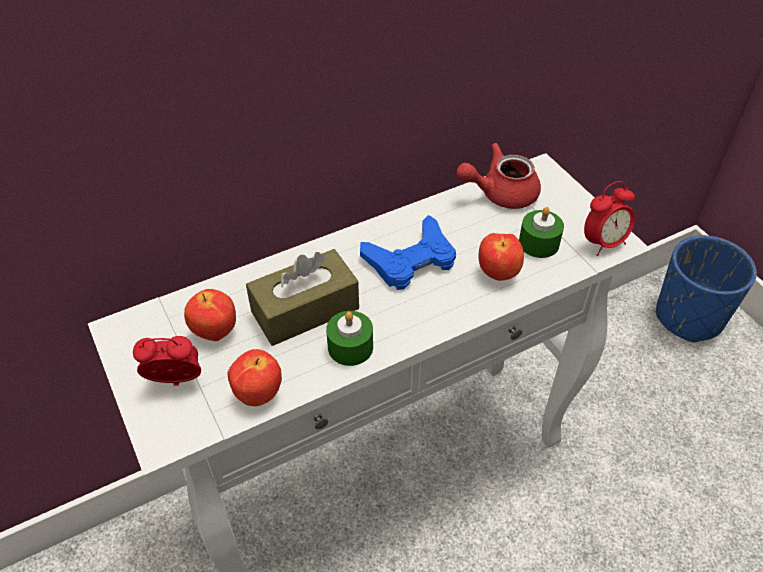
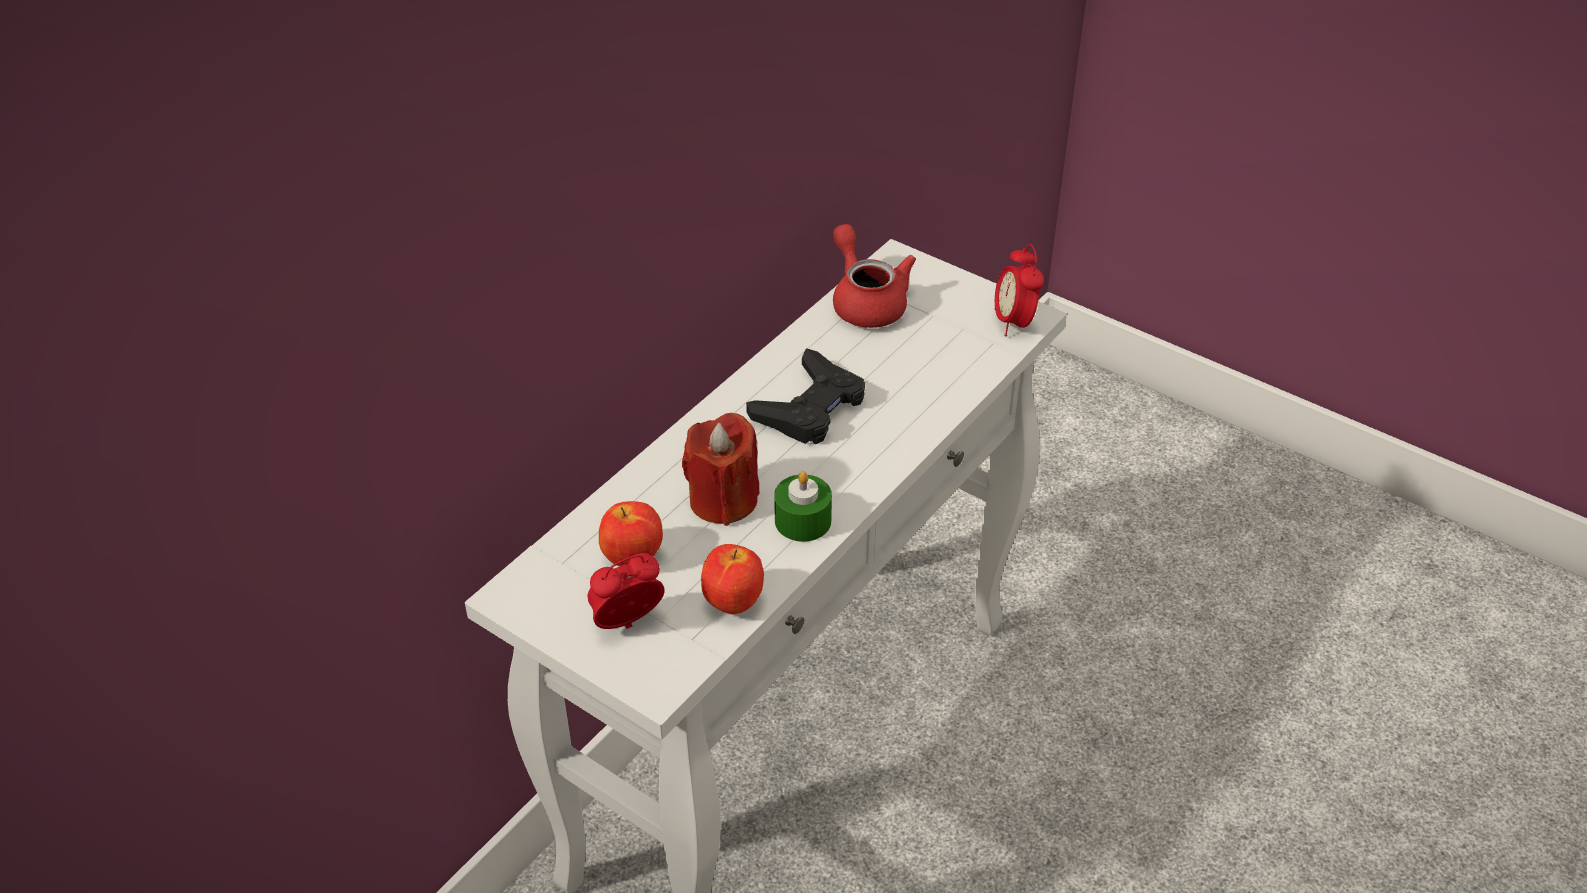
camera: 25 degrees left, 5 degrees down
brown tissue box [246,249,359,346] -> red candle [682,413,759,526]
blue game controller [360,215,456,290] -> black game controller [746,348,865,444]
red teapot [456,143,541,209] -> red teapot turned 105 degrees clockwise [833,224,916,328]
apple [478,233,524,281] -> none
green candle [519,207,564,258] -> none
alarm clock [584,181,635,256] -> alarm clock turned 135 degrees clockwise [994,244,1044,337]
blue planter [656,235,757,343] -> none

